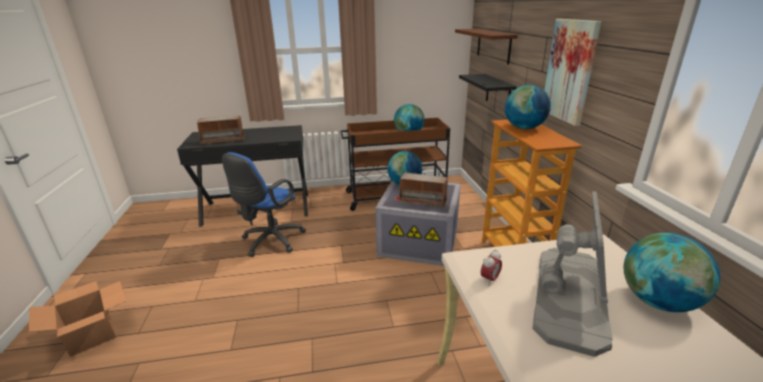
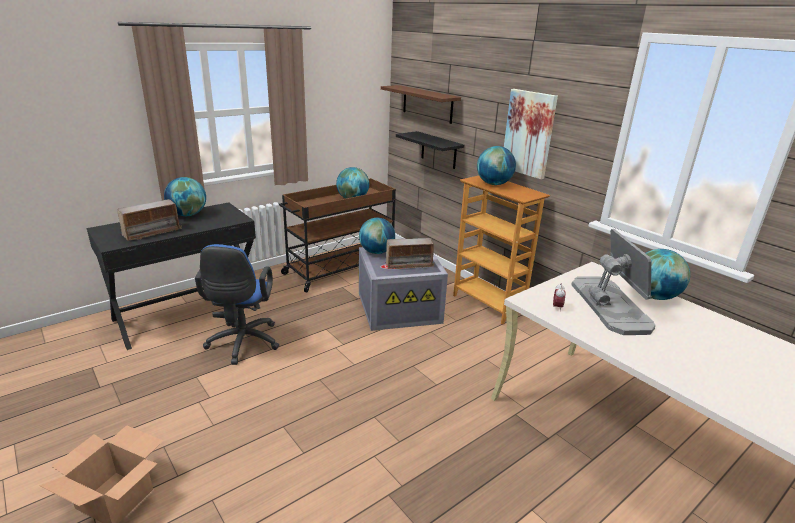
camera: 30 degrees left, 0 degrees up
none -> globe [164,177,206,216]

